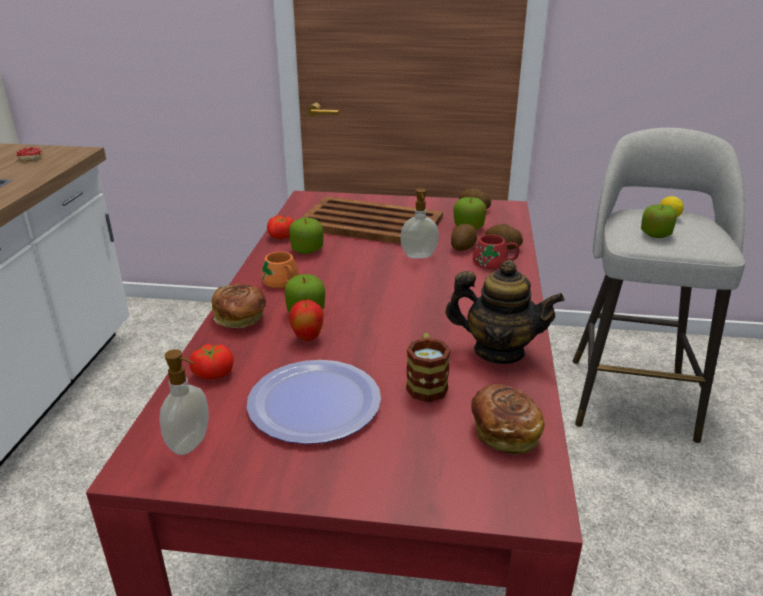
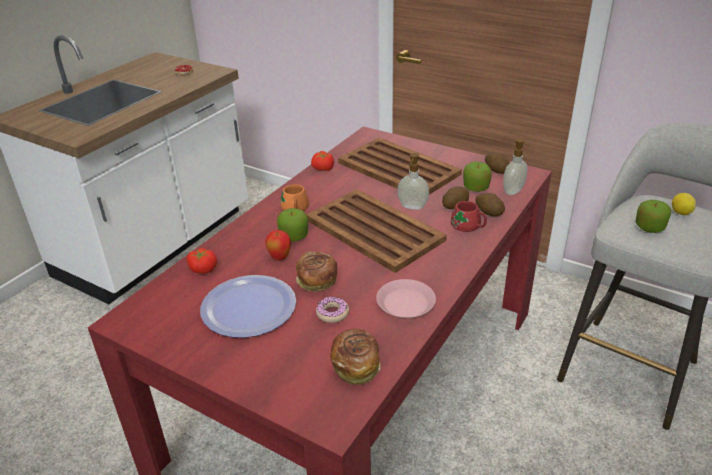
camera: 25 degrees right, 5 degrees up
soap dispenser [159,349,209,455] -> soap dispenser moved to [503,139,529,195]
bread [212,284,266,328] -> bread moved to [296,252,337,292]
apple [289,218,324,254] -> none
mug [406,333,451,402] -> donut [316,297,349,323]
teapot [445,260,565,364] -> pink plate [376,279,436,318]
none -> brown tray [306,189,447,273]

